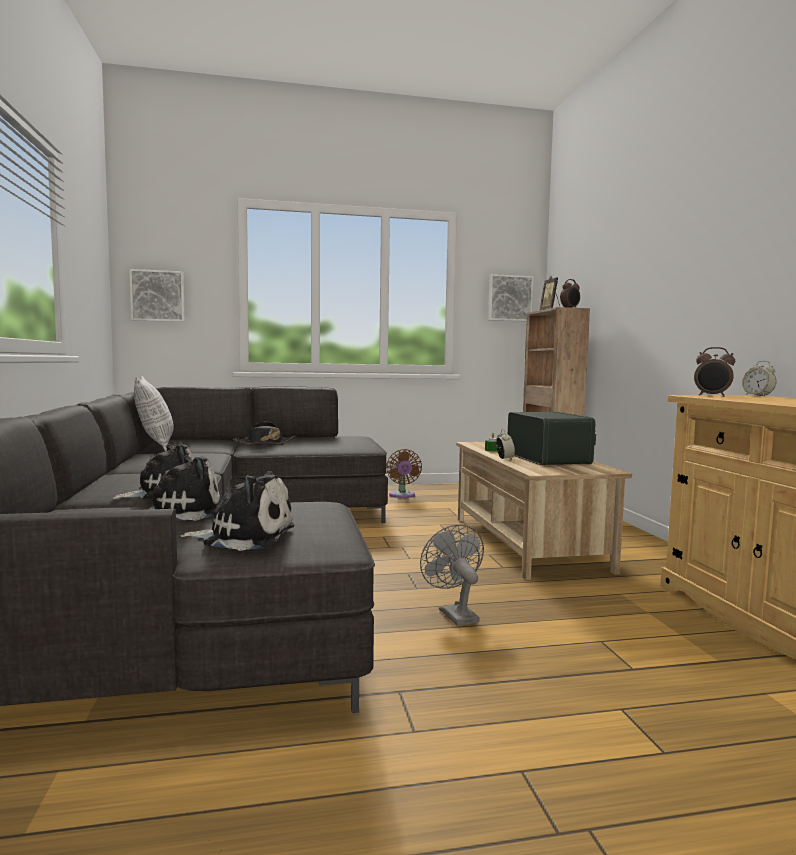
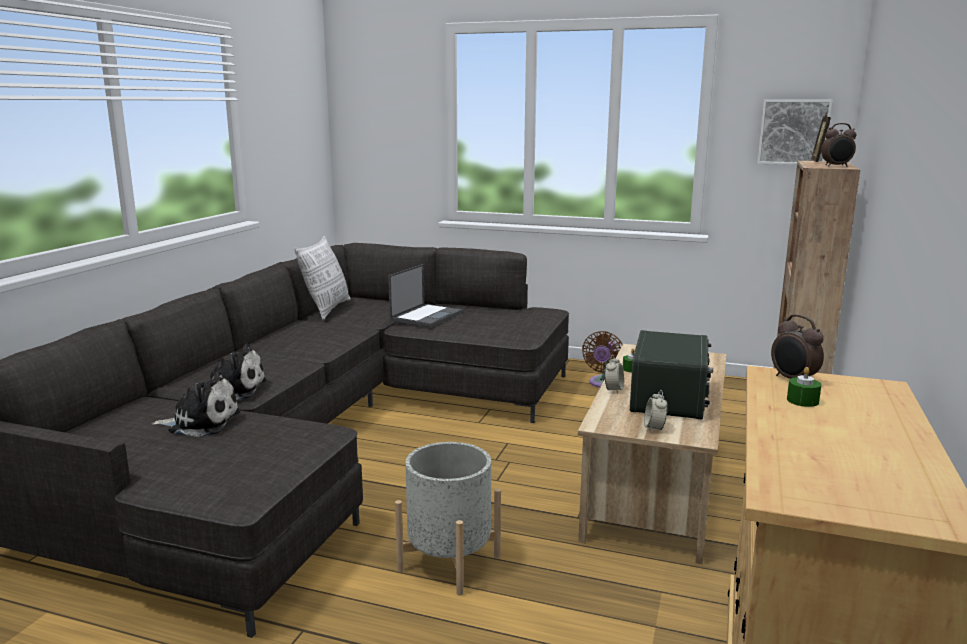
camera: 30 degrees right, 10 degrees up
picture [129,269,185,322] -> none
plush toy [180,471,295,551] -> none
black hat [233,421,296,444] -> laptop [388,264,463,327]
grey fan [420,525,484,626] -> grey planter [395,442,501,595]
alarm clock [742,361,776,396] -> alarm clock moved to [644,390,668,432]
none -> green candle [787,367,822,407]

